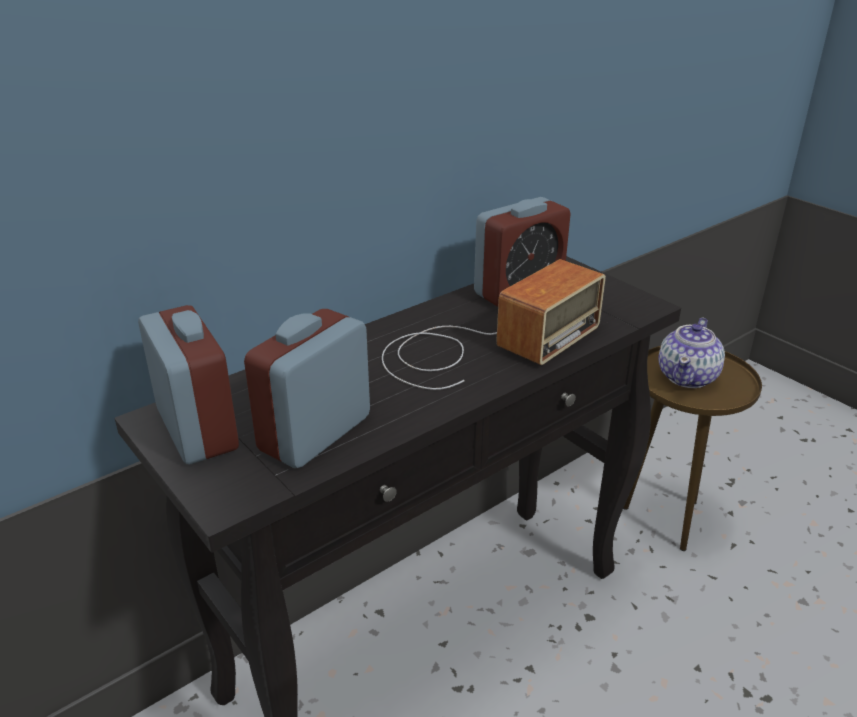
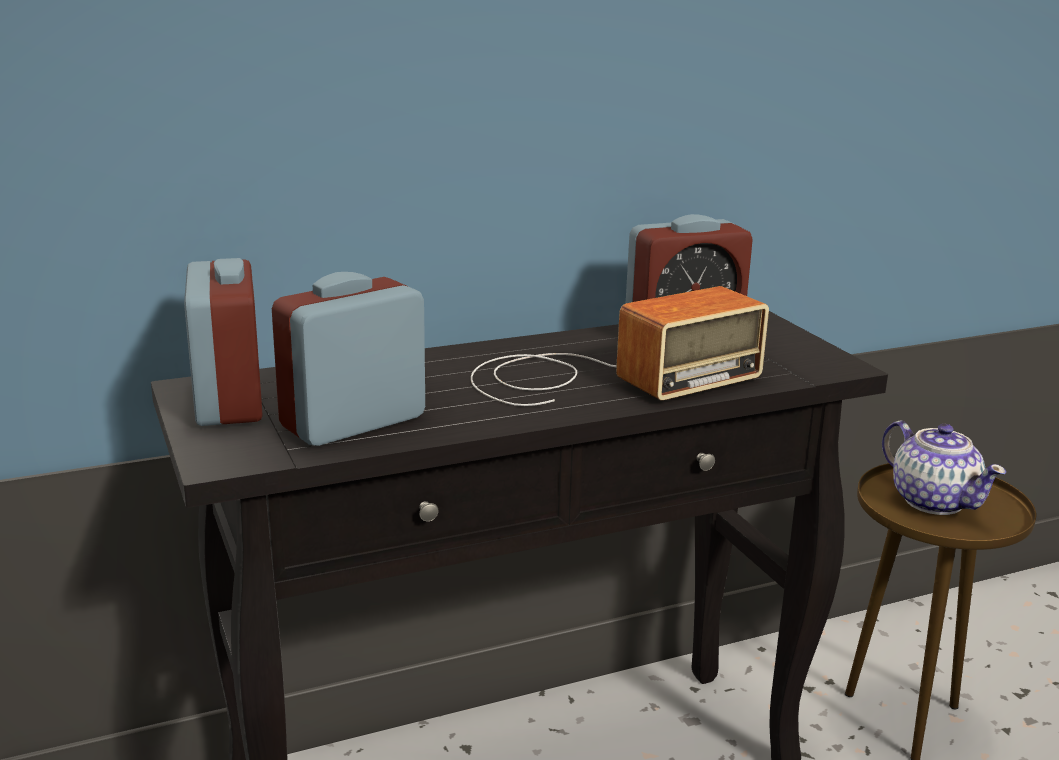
camera: 15 degrees right, 10 degrees down
teapot [658,317,725,388] -> teapot turned 75 degrees counterclockwise [882,420,1006,515]

